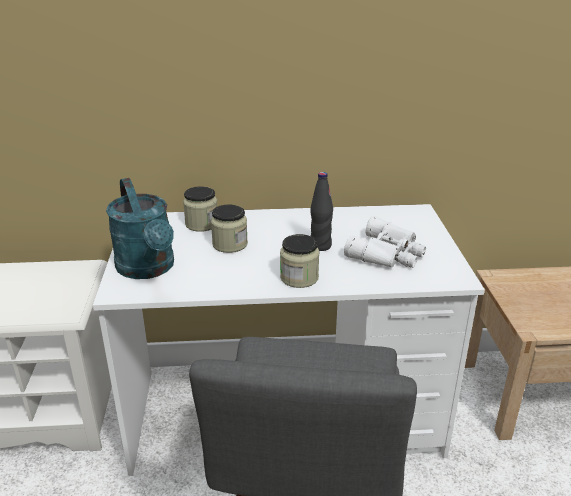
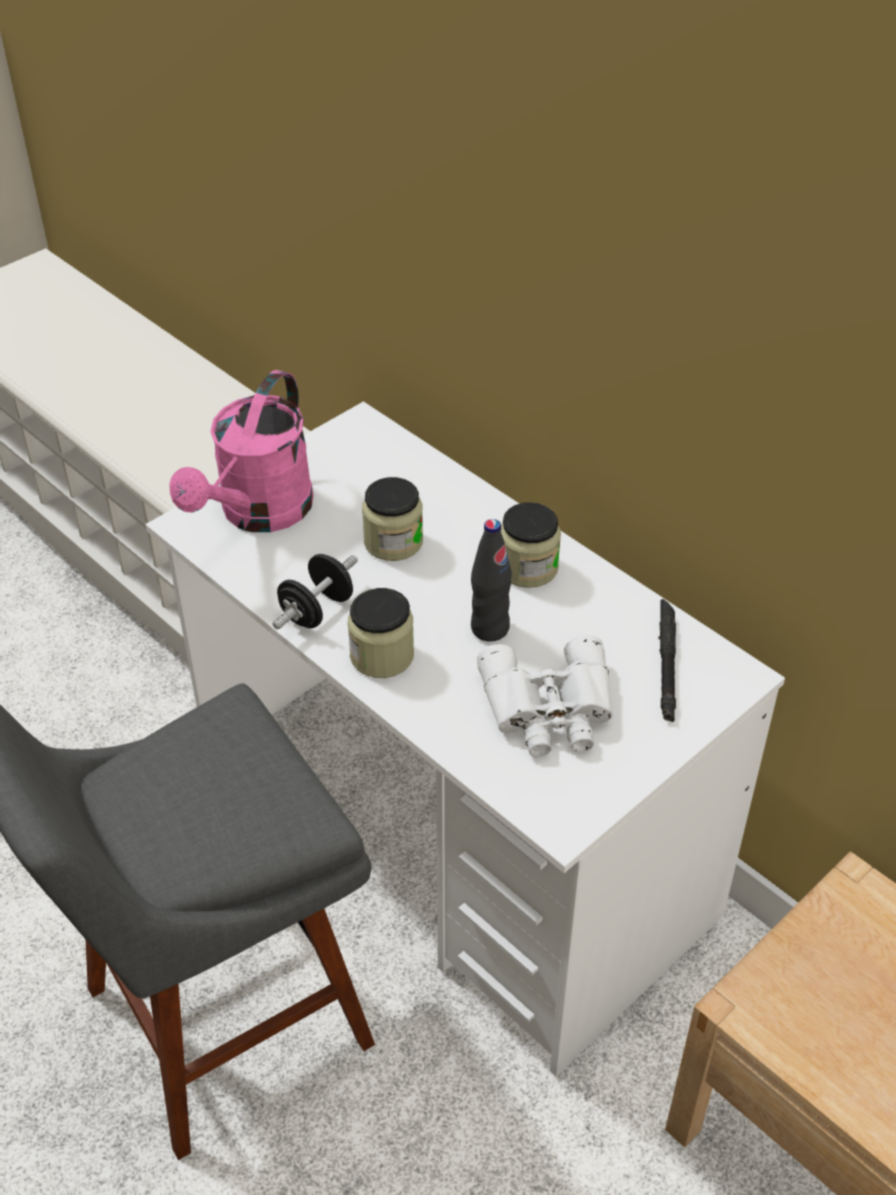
camera: 50 degrees right, 15 degrees up
turquoise watering can [106,178,174,279] -> pink watering can [169,370,314,532]
jar [183,186,217,232] -> jar moved to [501,502,561,588]
none -> black dumbbell [273,554,358,630]
none -> black flashlight [658,599,676,722]

